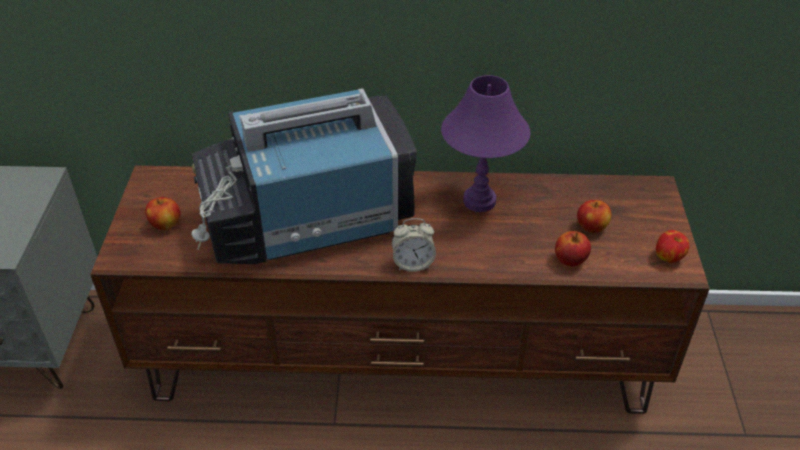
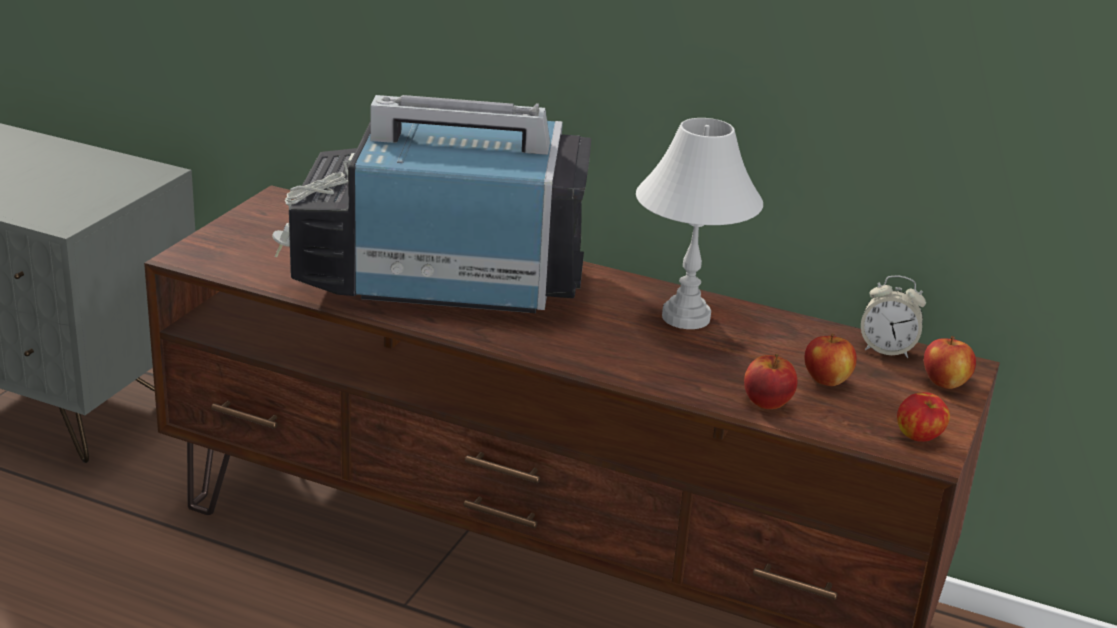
camera: 20 degrees right, 15 degrees down
apple [145,197,180,230] -> apple moved to [924,336,976,389]
alarm clock [392,218,436,272] -> alarm clock moved to [861,276,926,358]
purple table lamp [441,75,531,212] -> white table lamp [636,118,763,329]

